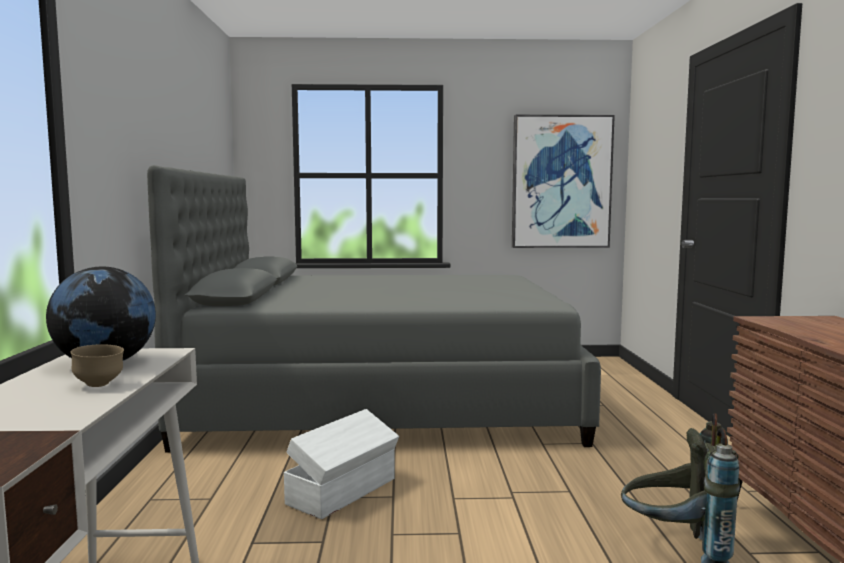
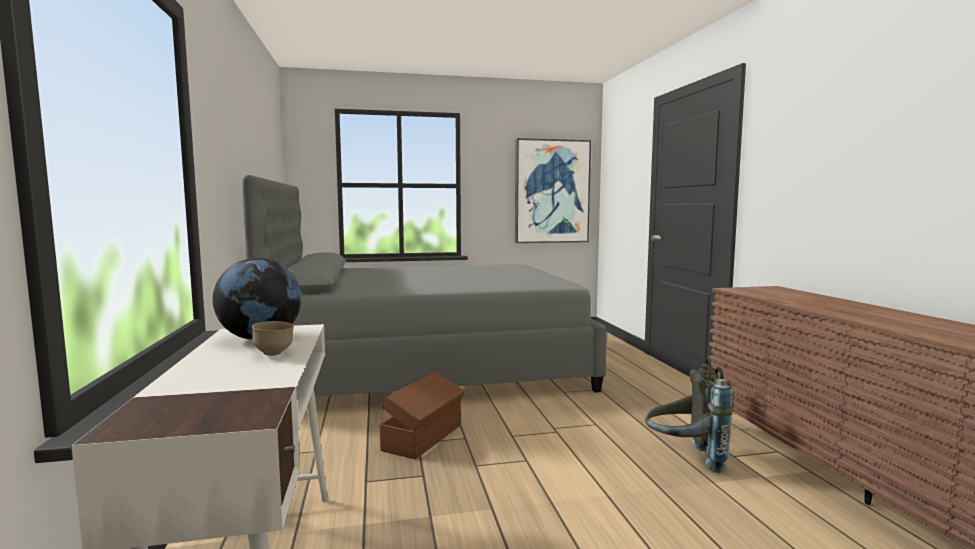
camera: 10 degrees left, 0 degrees up
white storage box [284,409,399,519] -> brown storage box [380,371,465,459]

